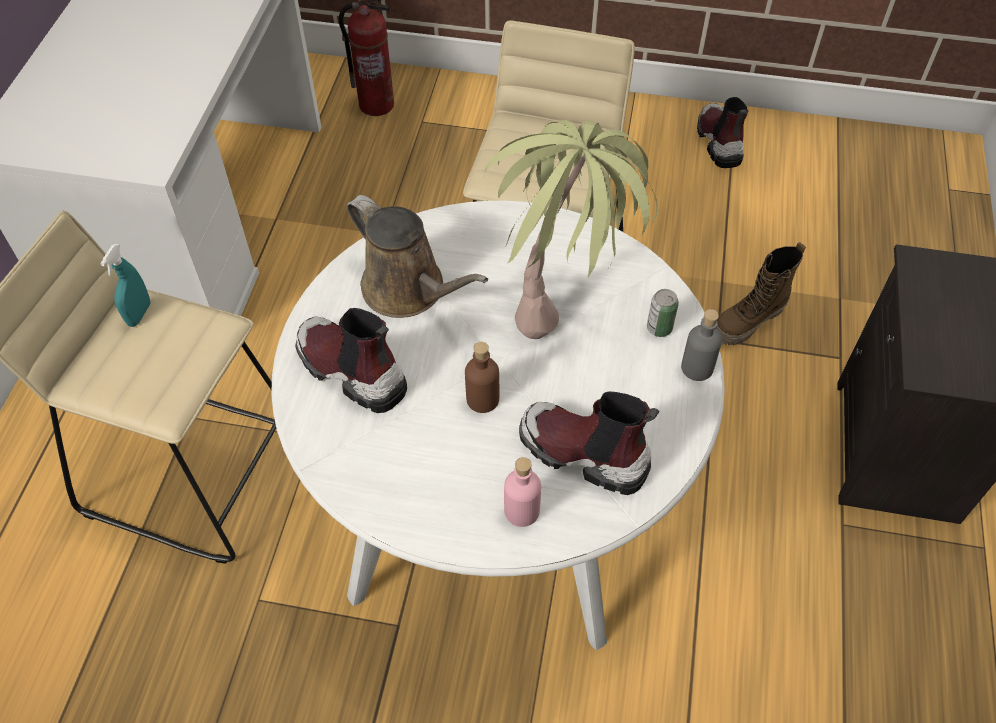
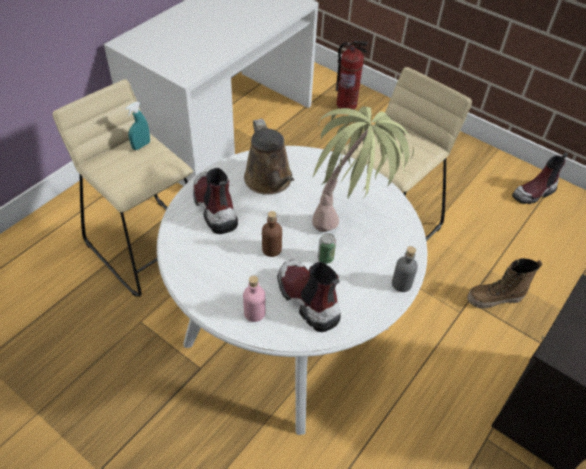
camera: 25 degrees right, 5 degrees down
can [647,289,679,337] -> can moved to [318,233,336,264]
boot [697,97,748,168] -> boot turned 135 degrees counterclockwise [512,152,568,204]

